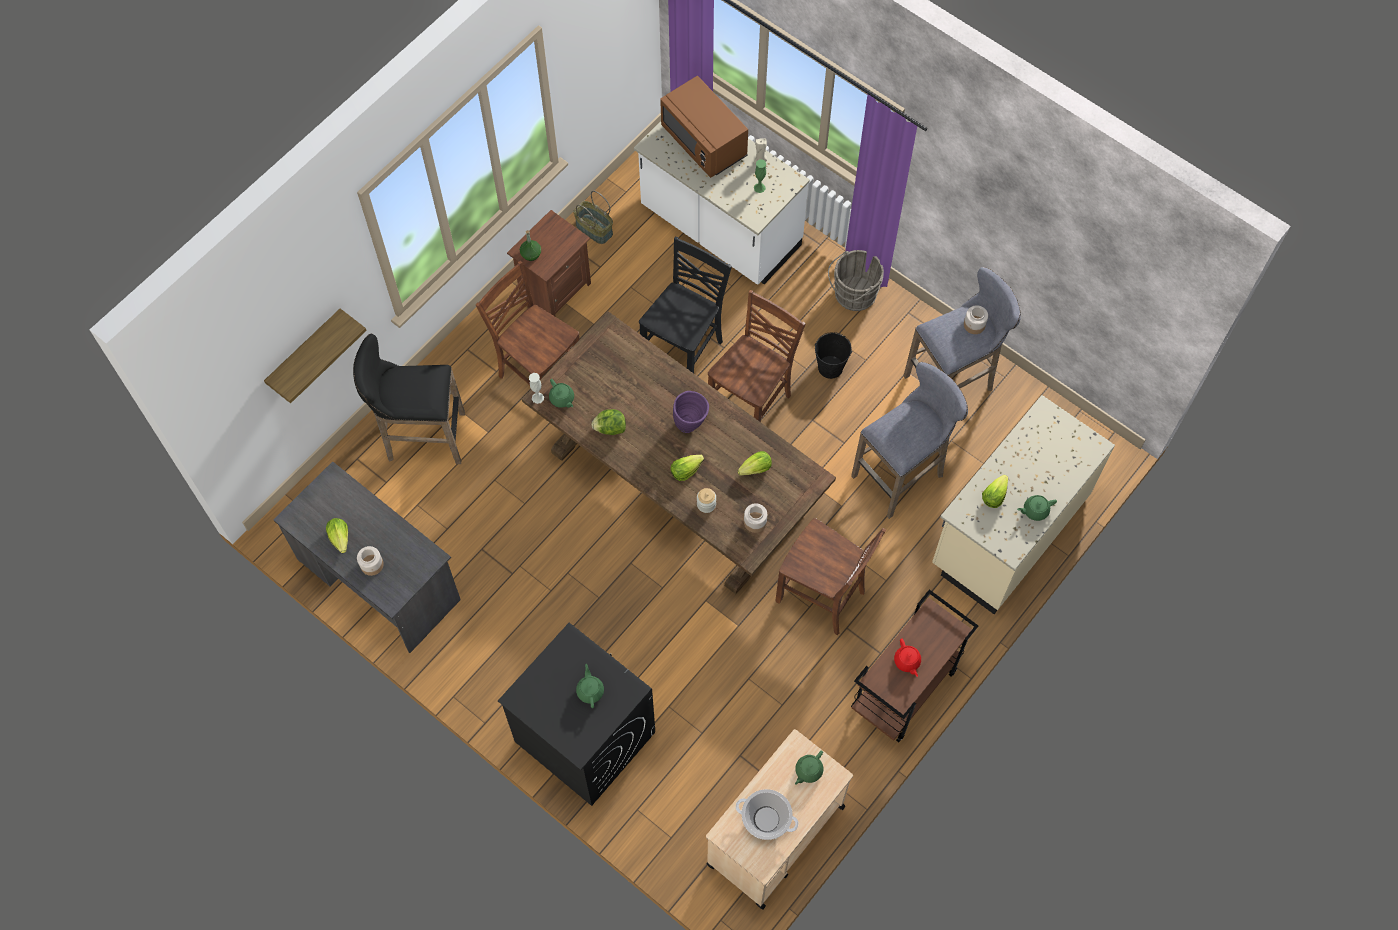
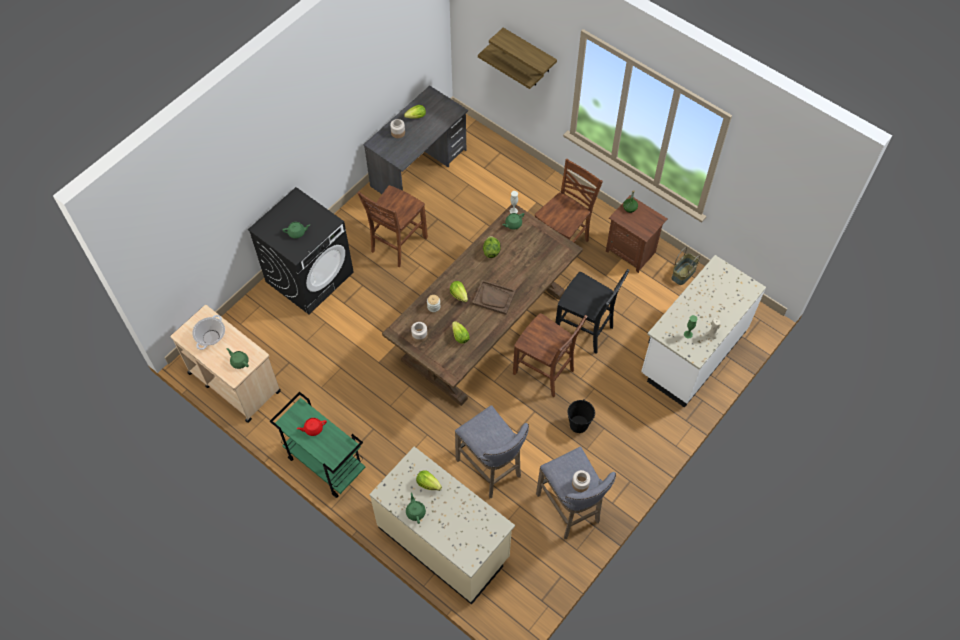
camera: 90 degrees right, 5 degrees down
black stool [353,334,465,464] -> none
brown microwave [660,76,748,178] -> none
purple vase [673,391,709,433] -> brown tray [472,280,516,315]
brown chair [776,518,886,635] -> brown chair moved to [357,185,428,267]
grey bucket [828,250,884,311] -> none
brown cart [851,589,978,742] -> green cart [270,392,366,498]
none -> shelf [489,28,557,75]

